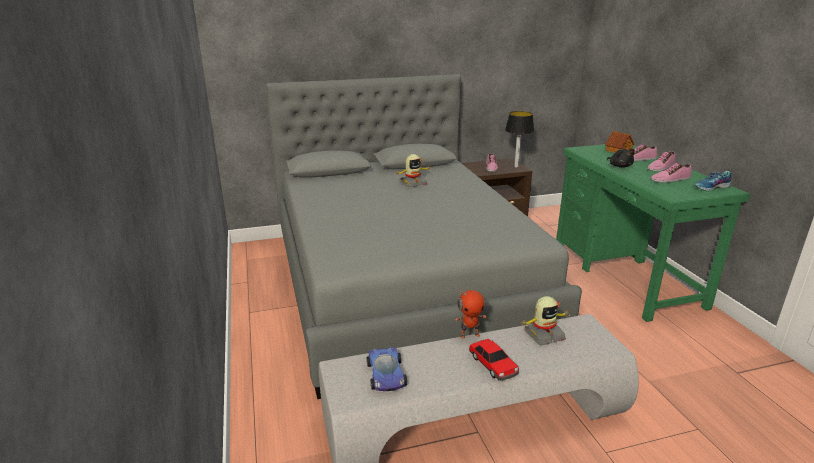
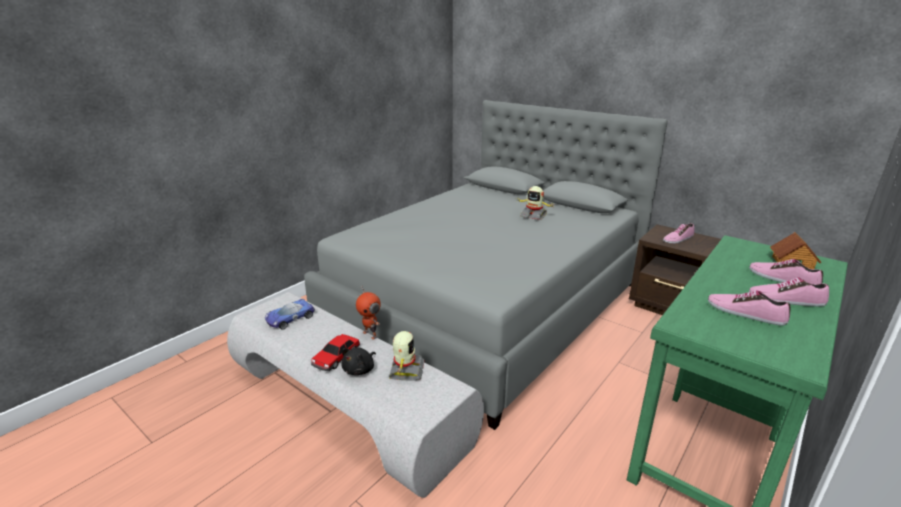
camera: 55 degrees right, 0 degrees up
table lamp [505,111,534,167] -> none
toy robot [521,296,569,346] -> toy robot turned 120 degrees counterclockwise [389,331,425,381]
black plush toy [607,149,635,168] -> black plush toy moved to [341,347,376,375]
shoe [694,171,733,191] -> none

